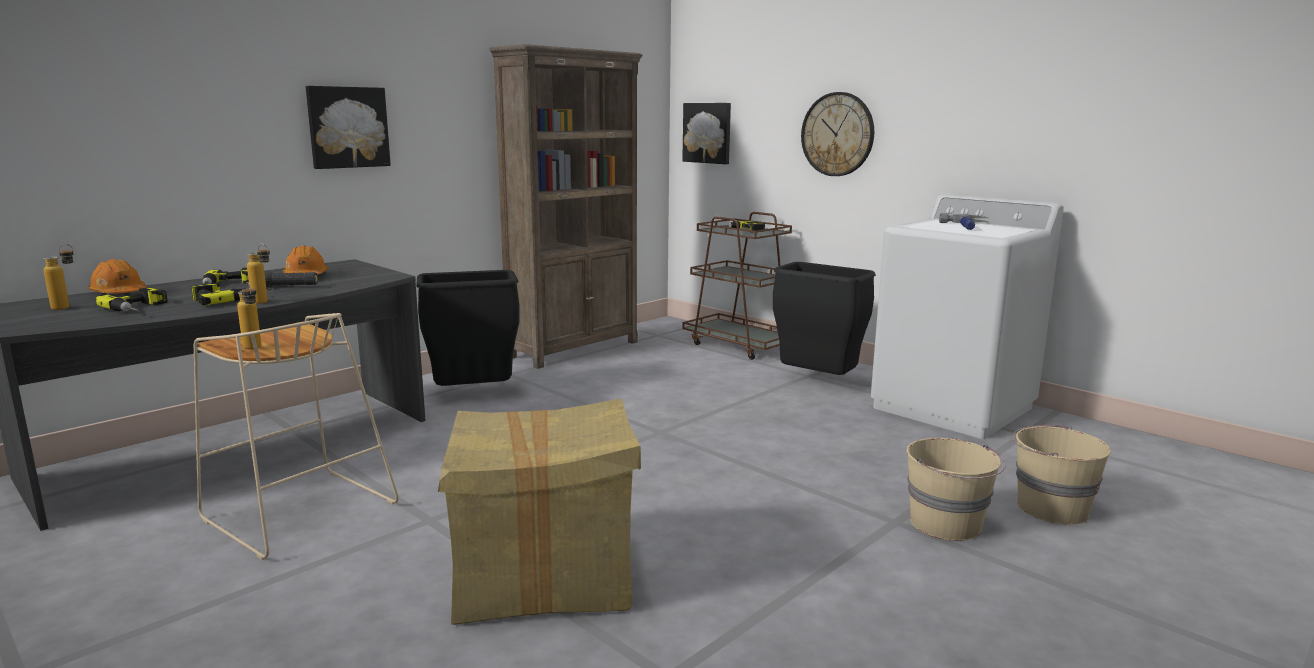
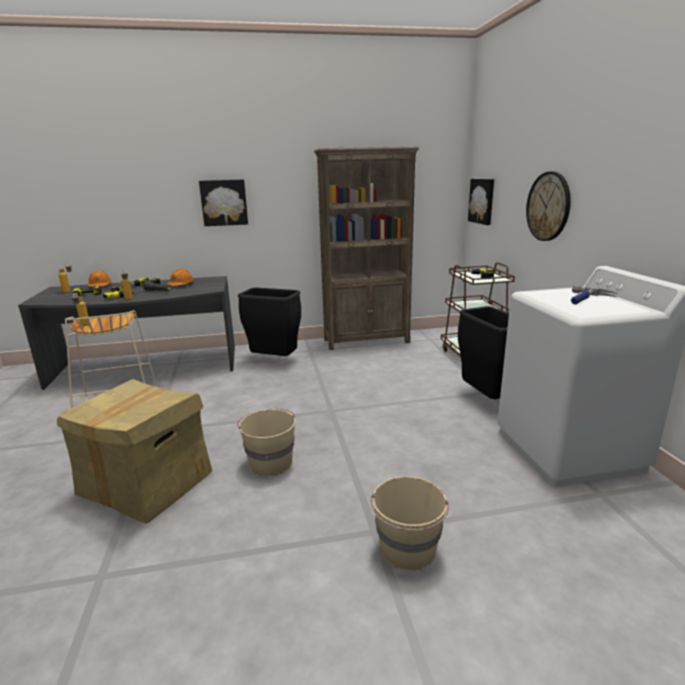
camera: 35 degrees right, 5 degrees up
beige bucket [1012,425,1111,524] -> beige bucket moved to [237,409,296,477]

